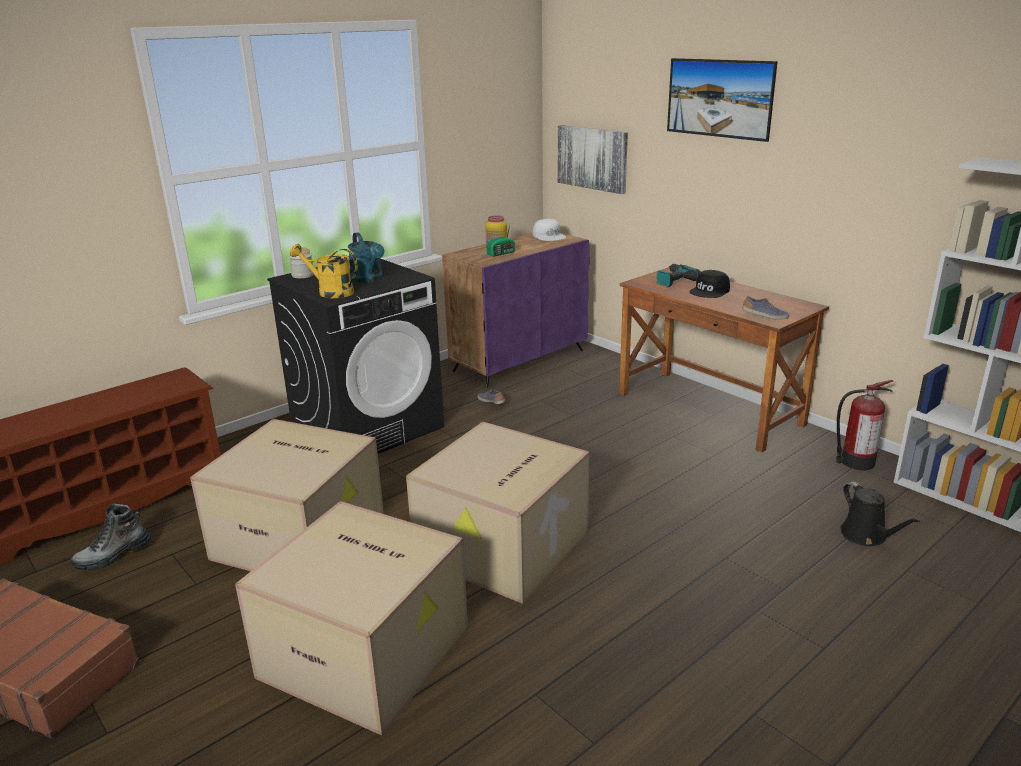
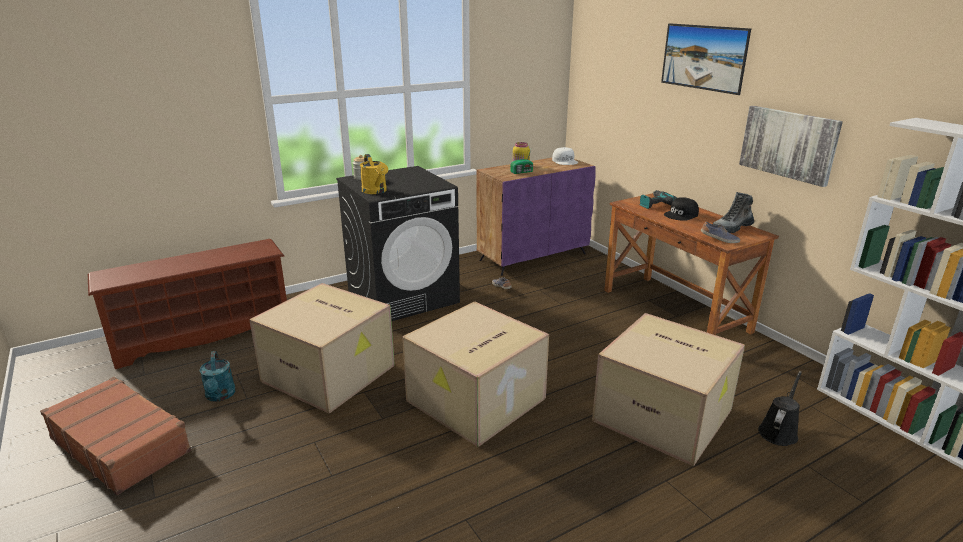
camera: 10 degrees right, 0 degrees up
boot [71,504,151,571] -> boot moved to [713,192,754,233]
cardboard box [235,501,468,735] -> cardboard box moved to [592,313,745,466]
yellow watering can [290,244,358,298] -> yellow watering can turned 150 degrees counterclockwise [360,154,388,194]
turquoise watering can [348,232,384,283] -> turquoise watering can moved to [200,351,236,402]
picture [557,125,628,194] -> picture moved to [739,106,843,187]
fire extinguisher [836,380,893,470] -> none
black watering can [840,482,920,546] -> black watering can turned 135 degrees counterclockwise [758,371,802,446]

